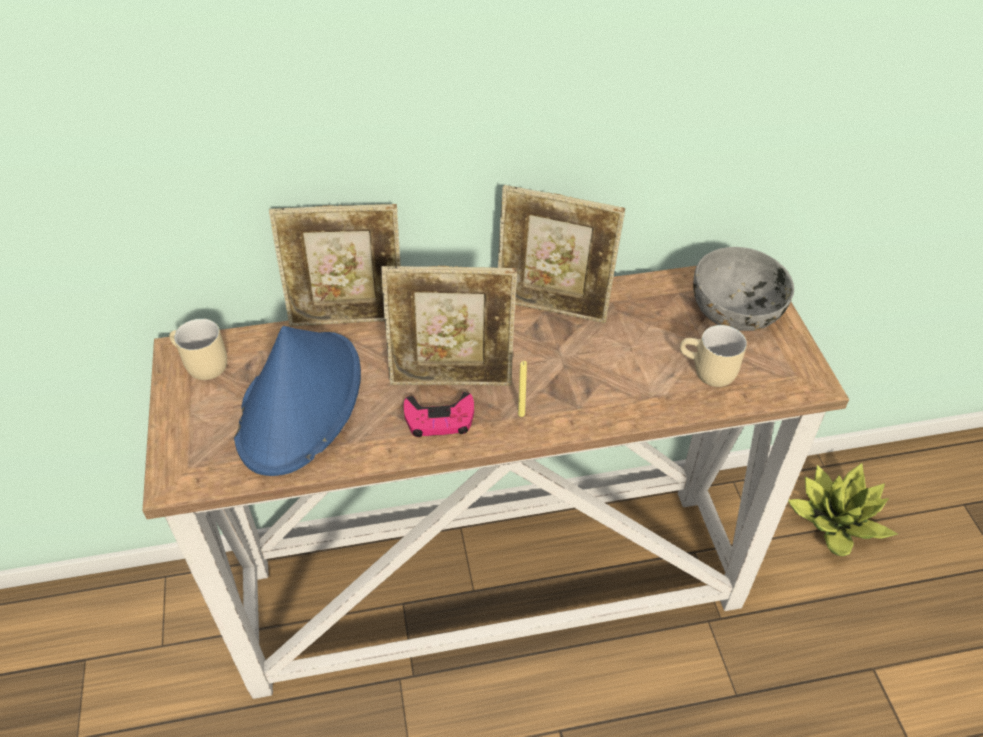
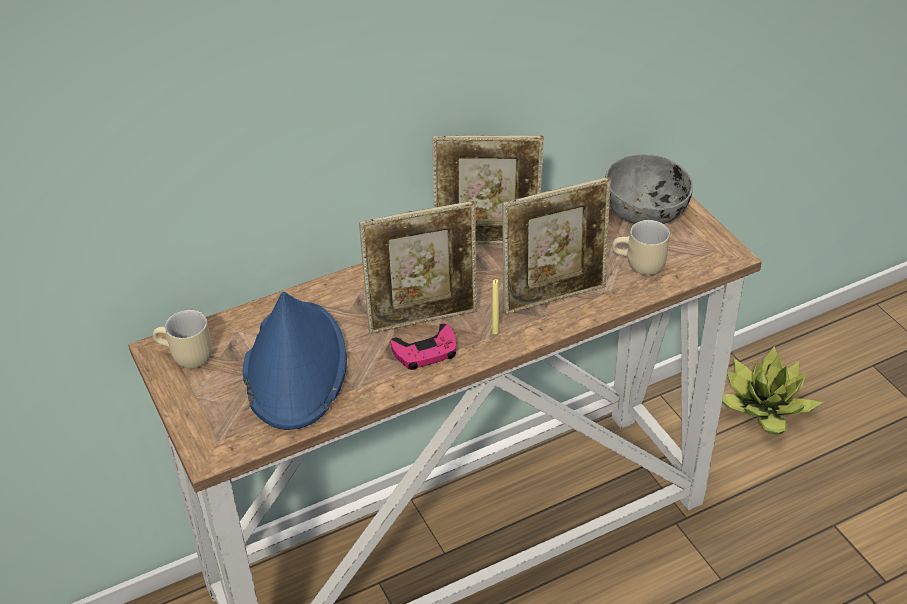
camera: 15 degrees left, 5 degrees down
picture frame [269,204,401,326] -> picture frame moved to [502,177,611,315]

